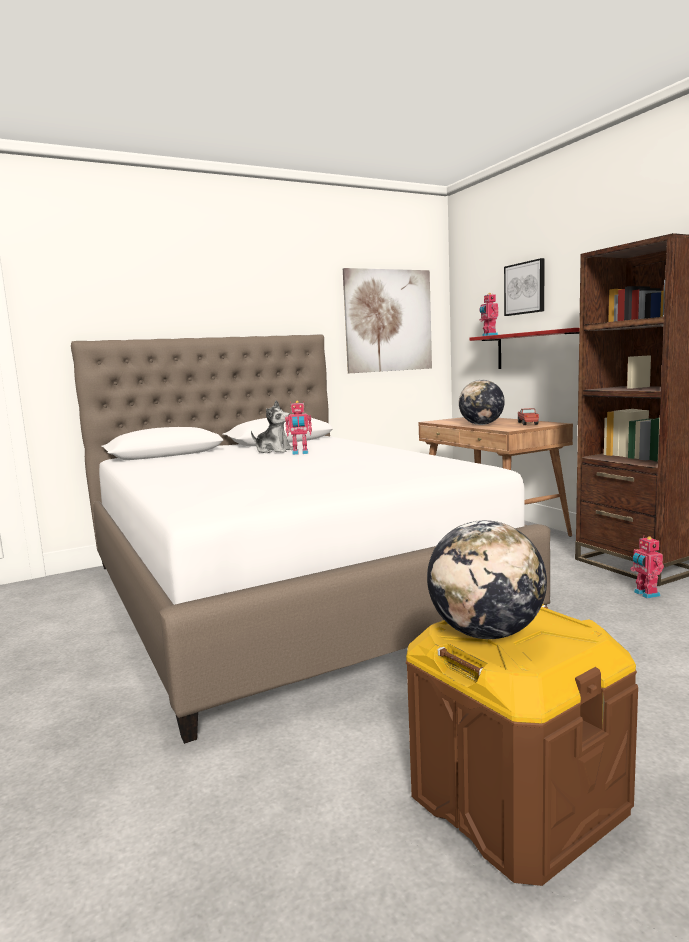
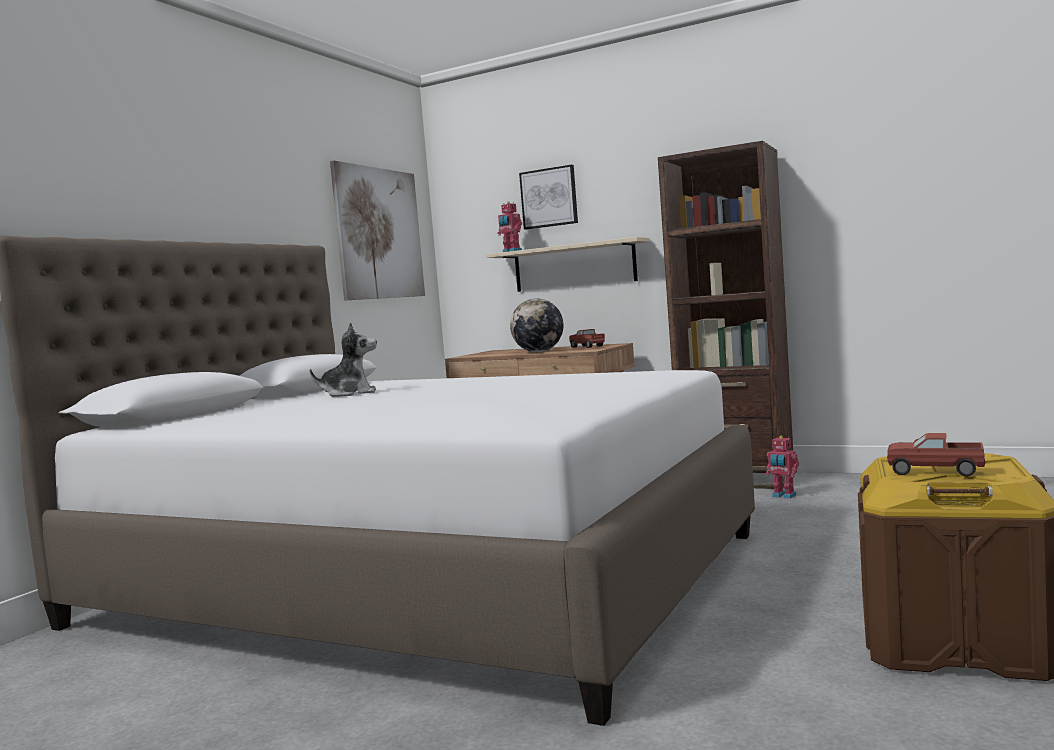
camera: 35 degrees left, 5 degrees down
toy robot [285,401,312,455] -> none
globe [427,520,547,639] -> toy truck [887,433,986,476]
red shelf [469,328,579,369] -> beige shelf [486,237,650,292]

